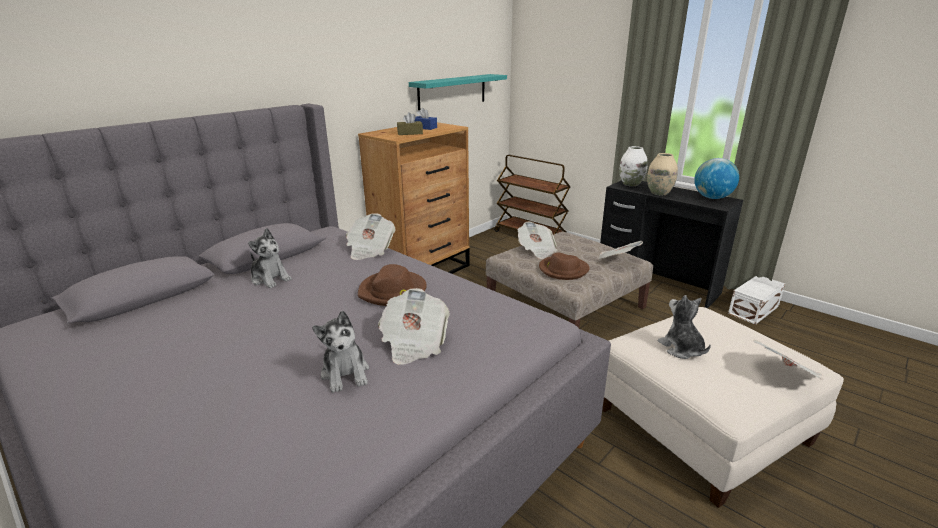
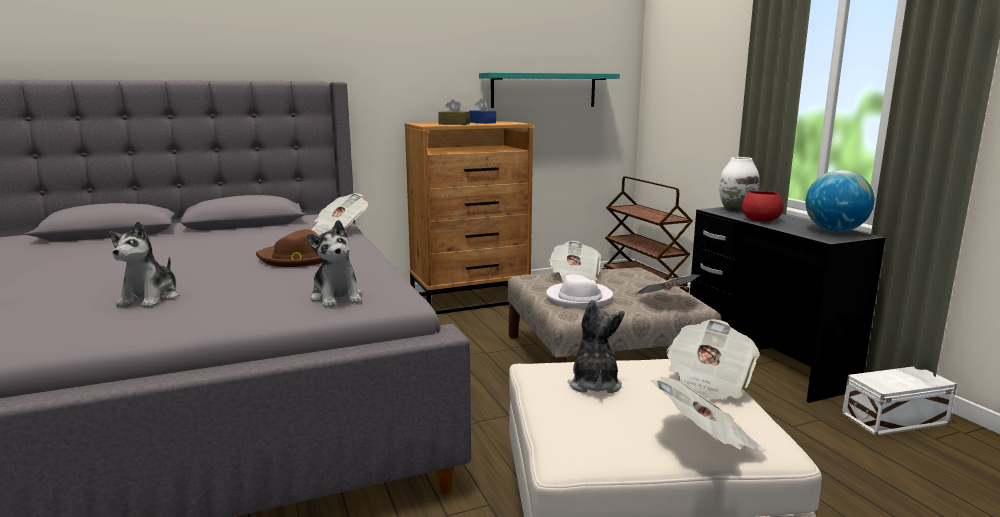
camera: 25 degrees right, 10 degrees down
plush toy [248,228,292,288] -> plush toy moved to [307,220,362,308]
newspaper [378,288,450,365] -> newspaper moved to [666,319,760,400]
brown hat [539,253,590,280] -> white hat [546,274,613,308]
beige vase [647,153,678,195] -> red bowl [742,191,784,222]

